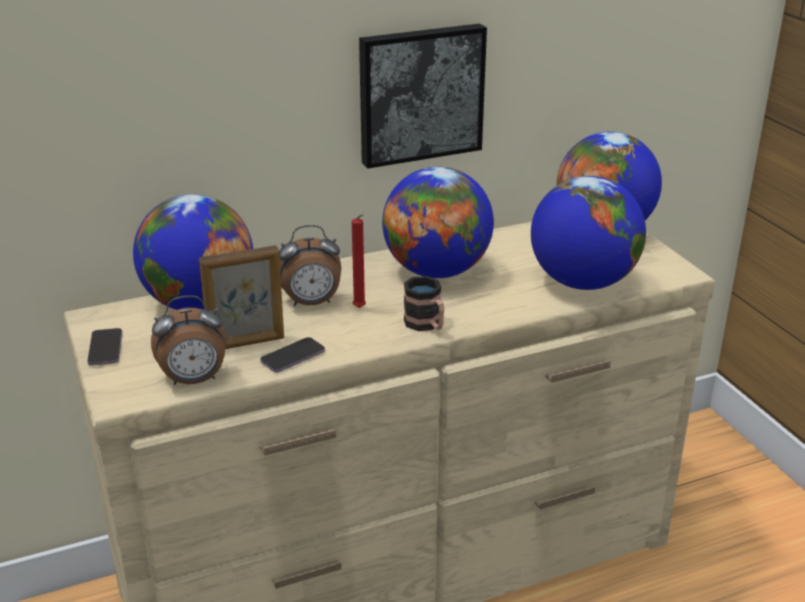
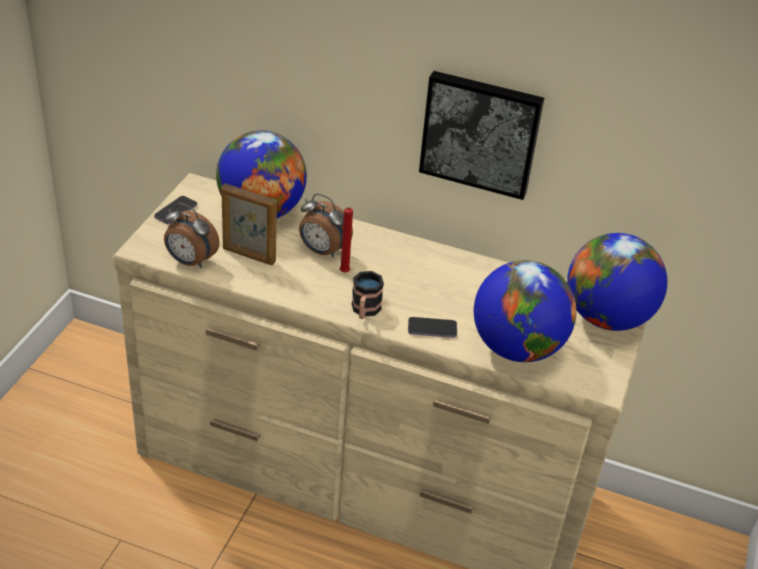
camera: 40 degrees right, 10 degrees up
phone [260,337,325,372] -> phone moved to [408,317,457,338]
globe [382,167,494,278] -> none

